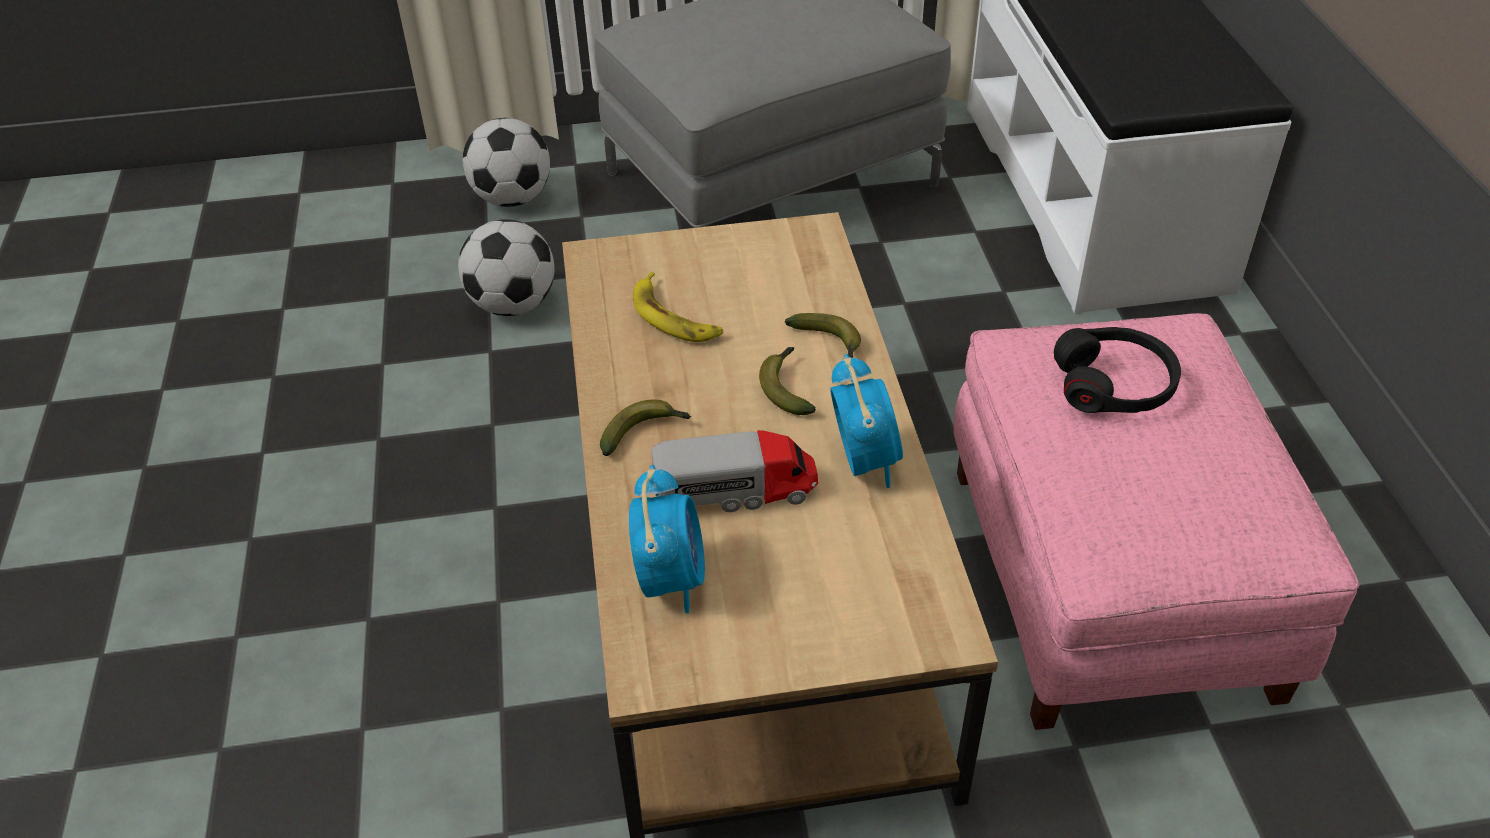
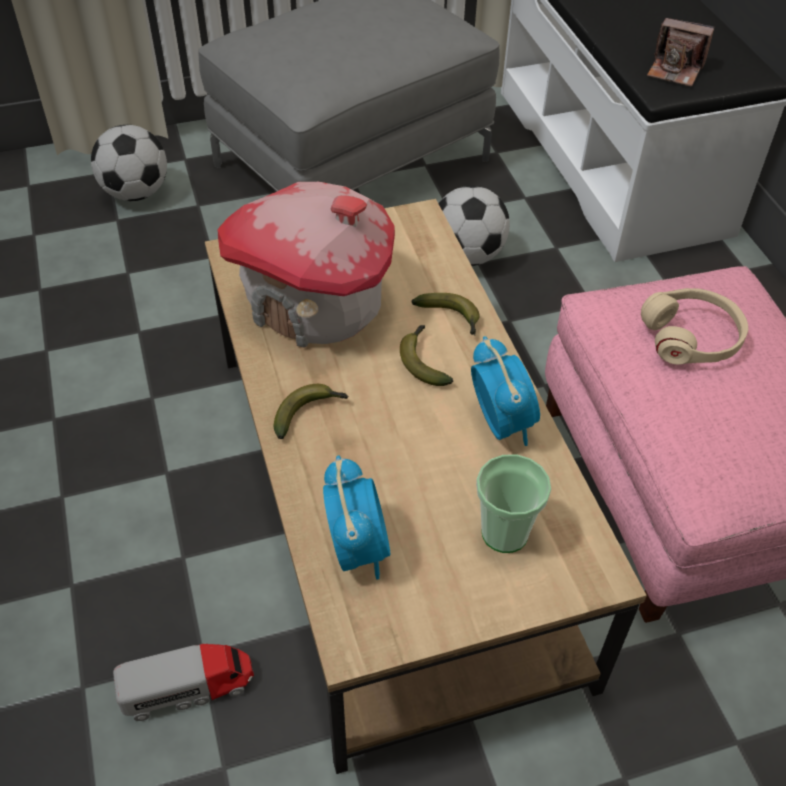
camera: 10 degrees left, 5 degrees up
football [458,219,555,316] -> football moved to [438,186,510,266]
banana [633,272,723,342] -> toy house [217,182,395,348]
toy truck [651,430,818,512] -> toy truck moved to [113,644,254,721]
black headphones [1054,327,1181,413] -> beige headphones [641,288,748,365]
none -> cup [476,454,551,553]
none -> camera [647,18,714,87]

